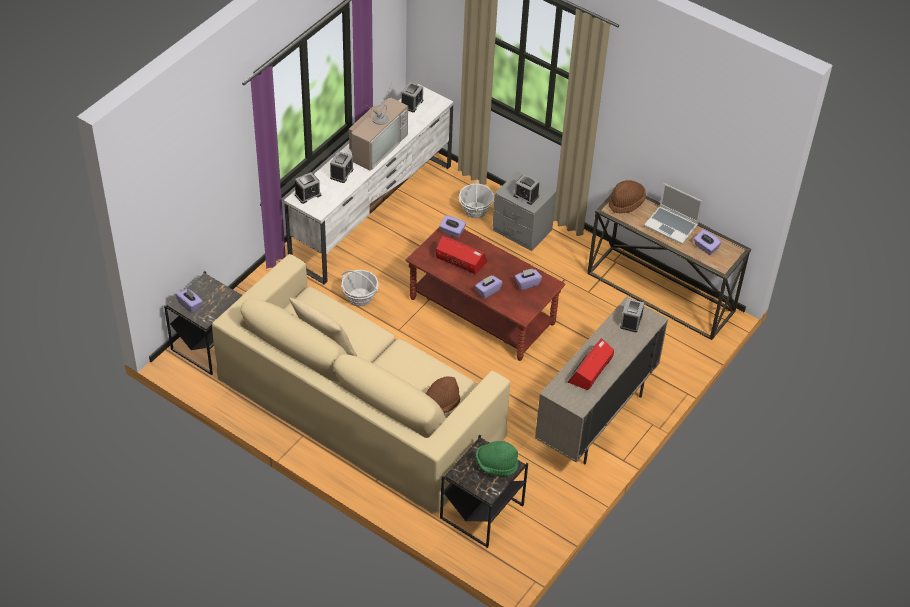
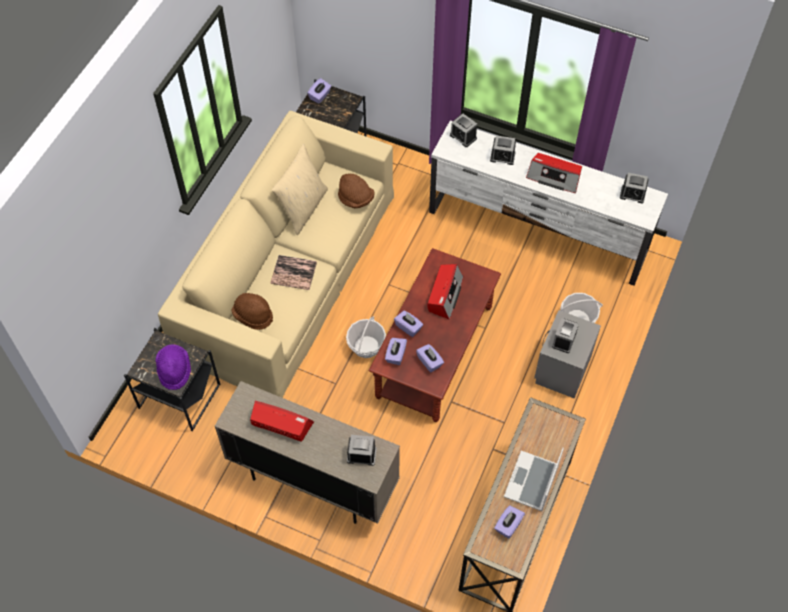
camera: 80 degrees right, 10 degrees up
basket [341,270,379,306] -> basket moved to [346,316,386,358]
television [349,82,408,171] -> radio [526,153,582,193]
purple tissue box [439,215,466,238] -> purple tissue box moved to [385,338,407,365]
green hat [475,441,519,476] -> purple hat [156,344,191,390]
brown hat [609,180,646,213] -> brown hat moved to [338,174,375,208]
none -> book [271,255,317,290]

